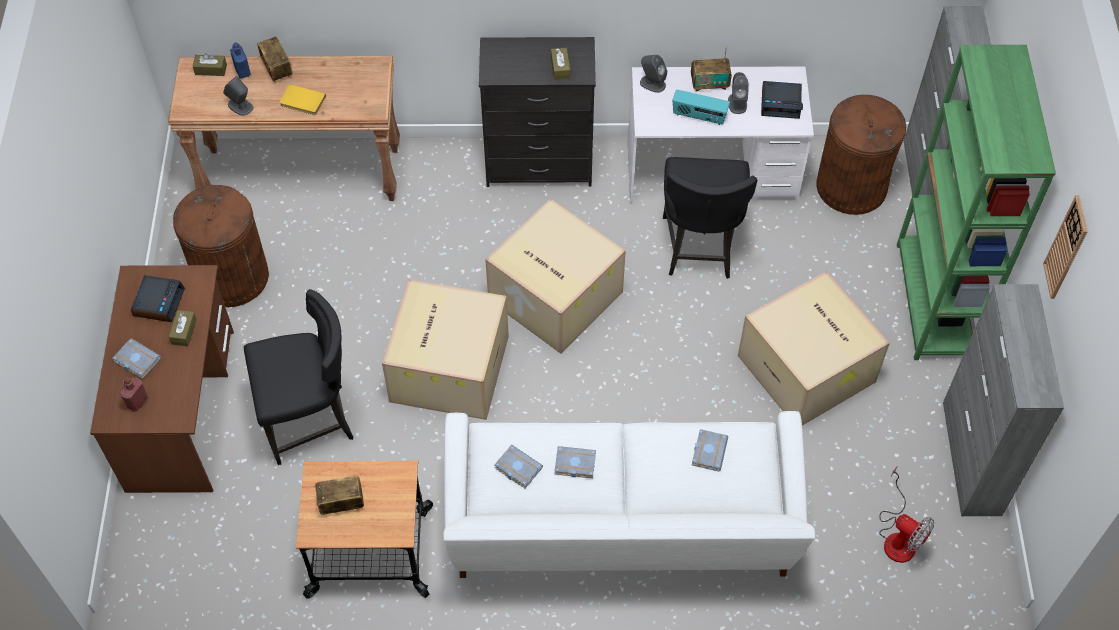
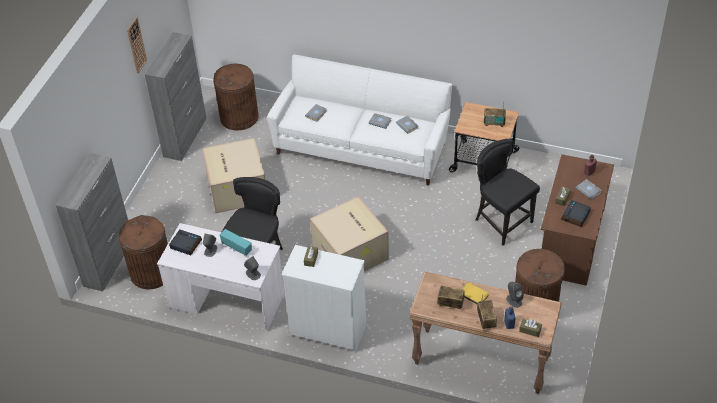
camera: 160 degrees left, 10 degrees down
black chair [244,289,353,465] -> black chair turned 45 degrees clockwise [476,139,540,245]
cardboard box [382,279,509,420] -> none
black dresser [479,37,596,187] -> white dresser [281,245,366,353]
radio [691,46,732,91] -> radio moved to [437,286,465,309]
fan [879,466,934,563] -> brown trash can [213,64,259,130]
green bookcase [897,45,1056,360] -> none

